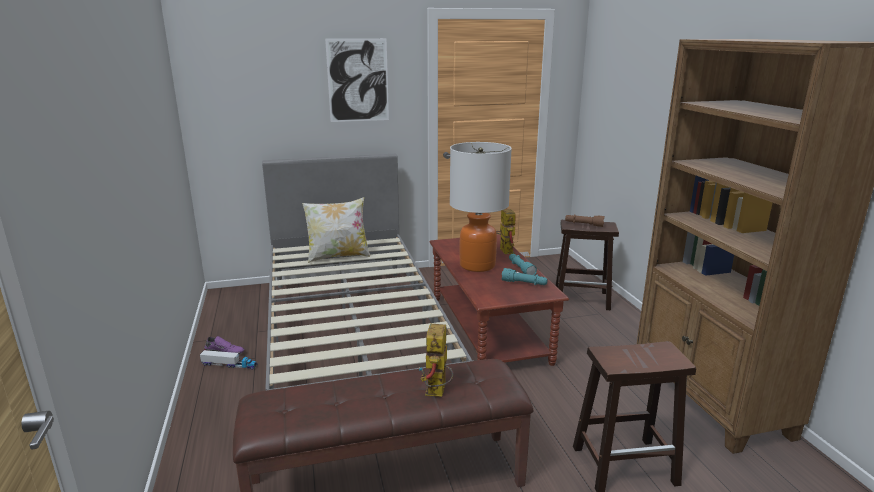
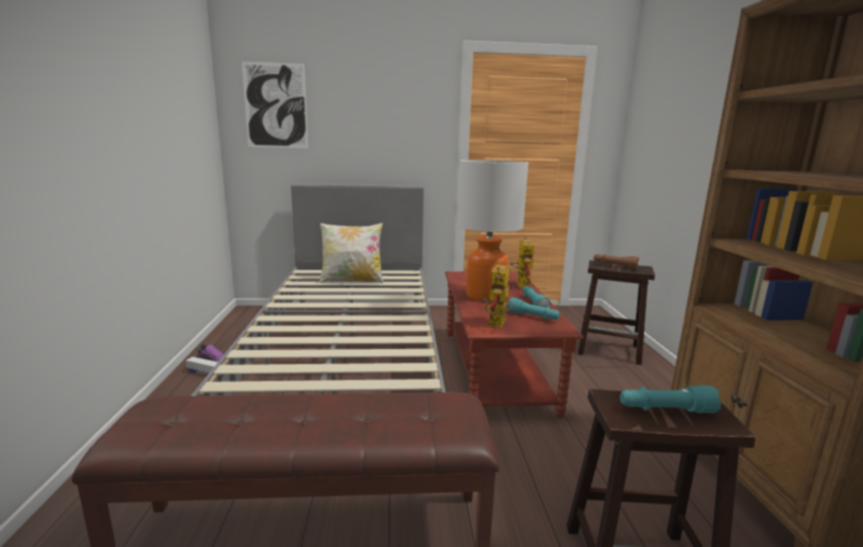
camera: 10 degrees right, 5 degrees down
picture [325,38,389,122] -> picture moved to [242,62,308,148]
toy robot [419,324,453,397] -> toy robot moved to [483,265,513,327]
none -> turquoise flashlight [620,386,721,413]

